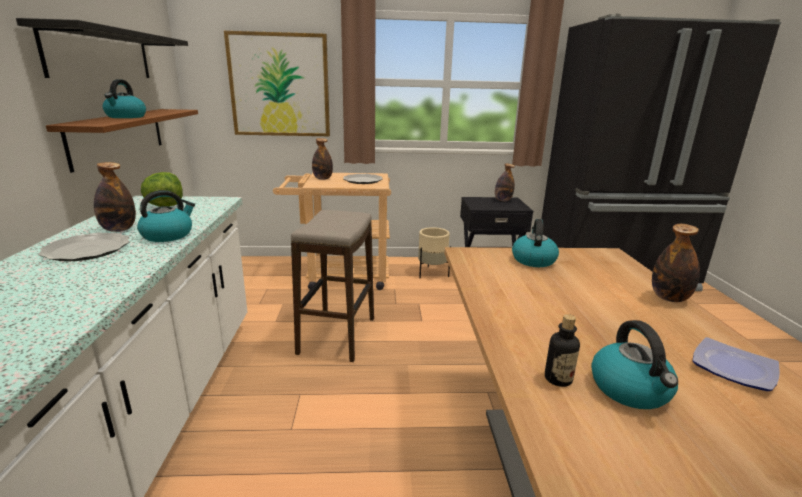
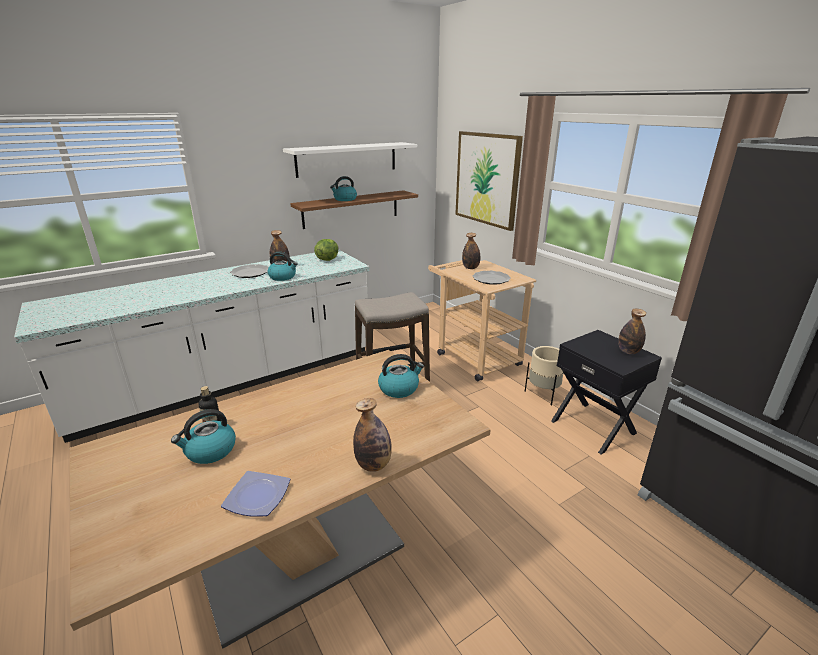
camera: 60 degrees right, 5 degrees up
black shelf [16,18,188,78] -> white shelf [283,142,417,178]

